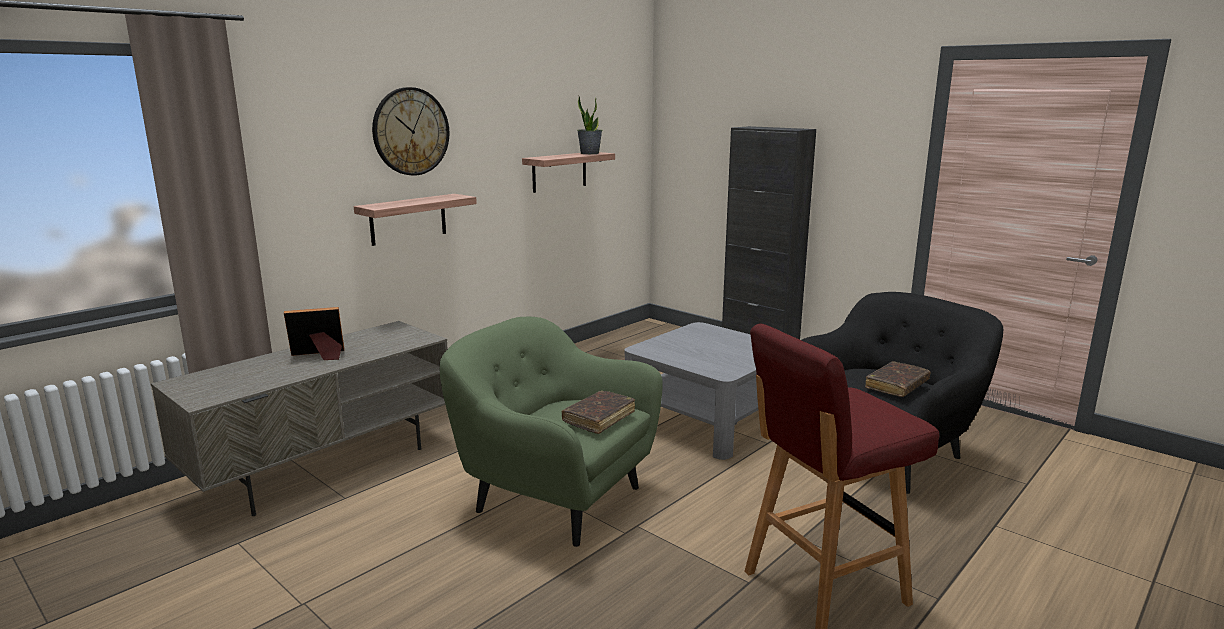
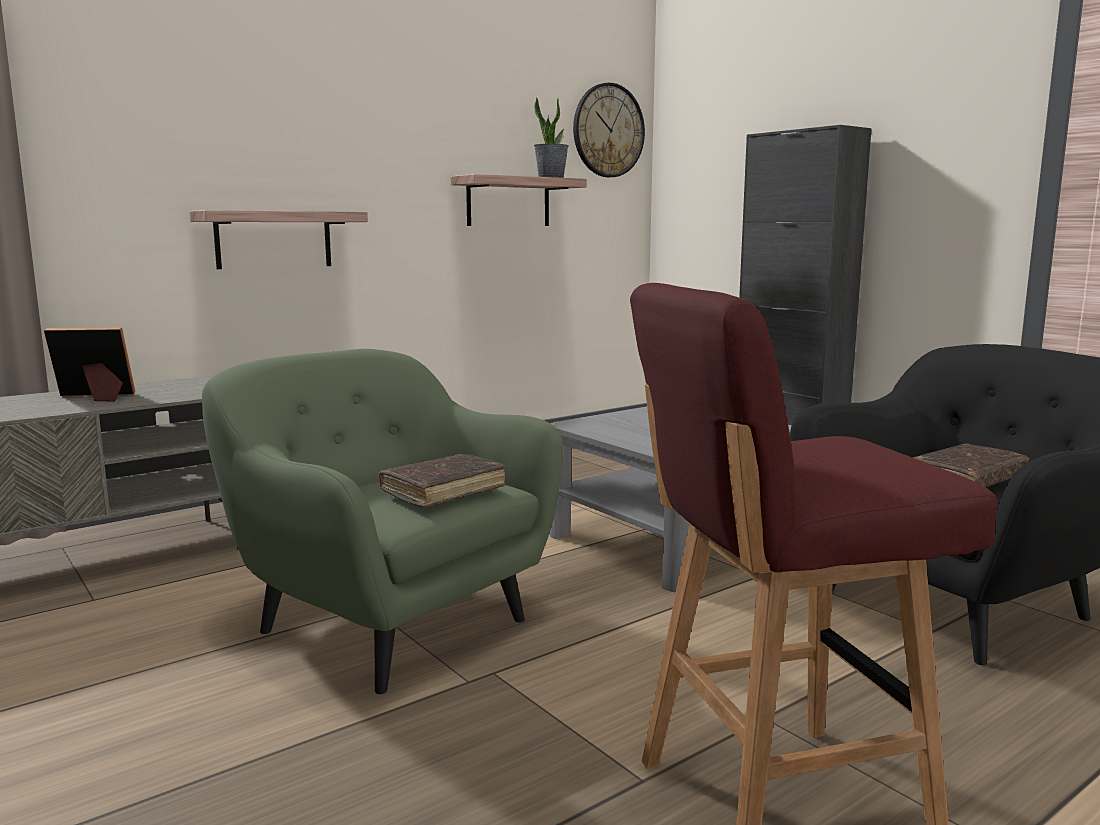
camera: 10 degrees right, 5 degrees down
wall clock [372,87,449,176] -> wall clock moved to [573,83,645,177]

